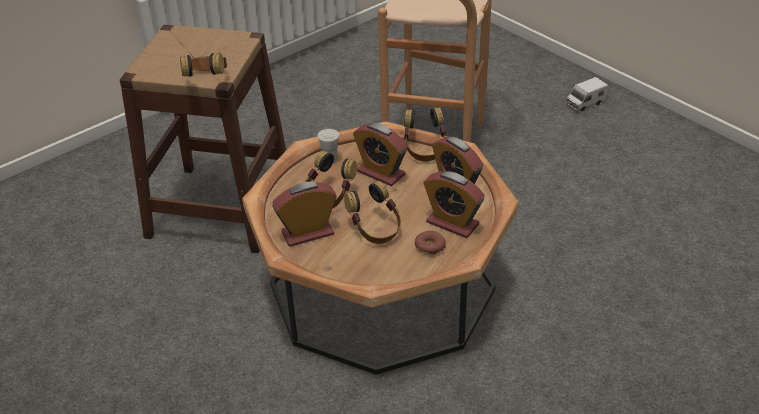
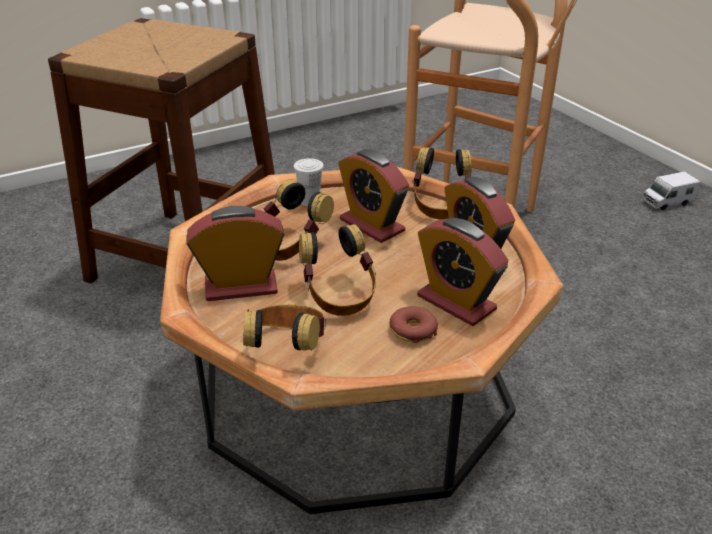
camera: 10 degrees right, 5 degrees down
headphones [180,53,227,76] -> headphones moved to [243,305,326,351]

